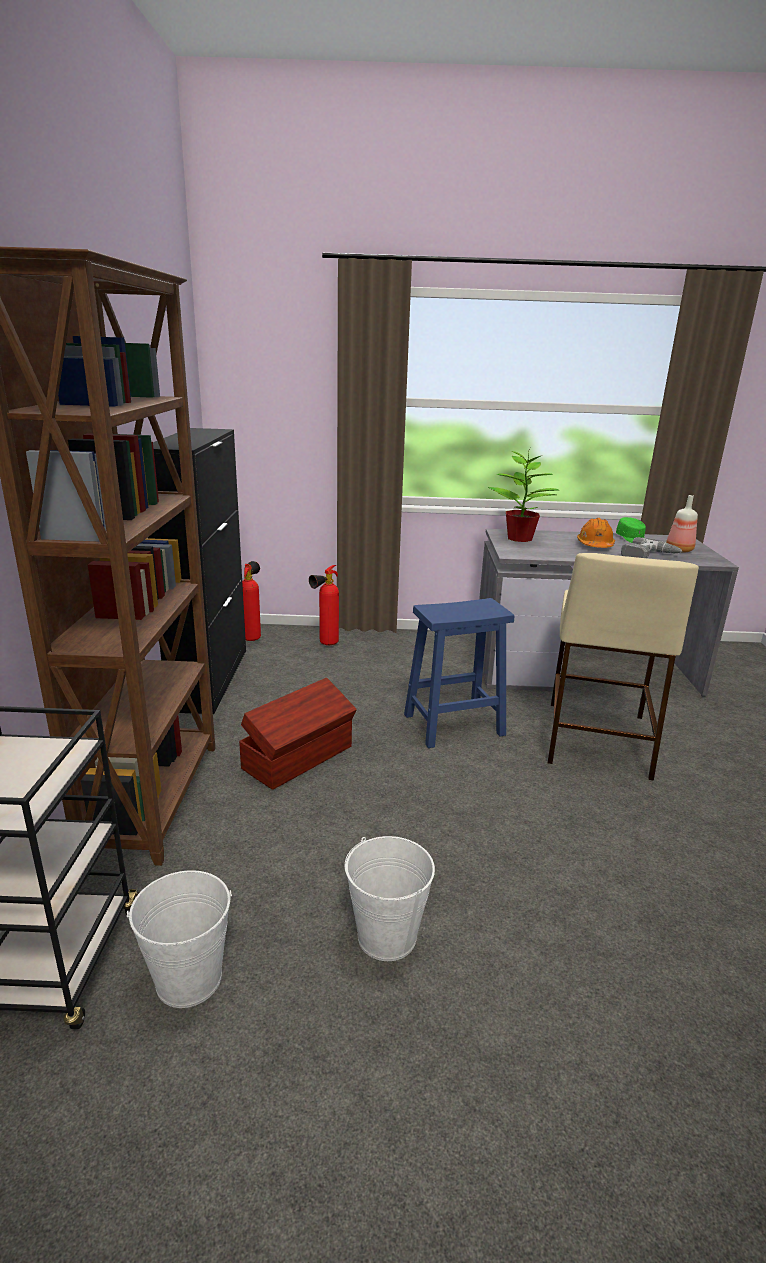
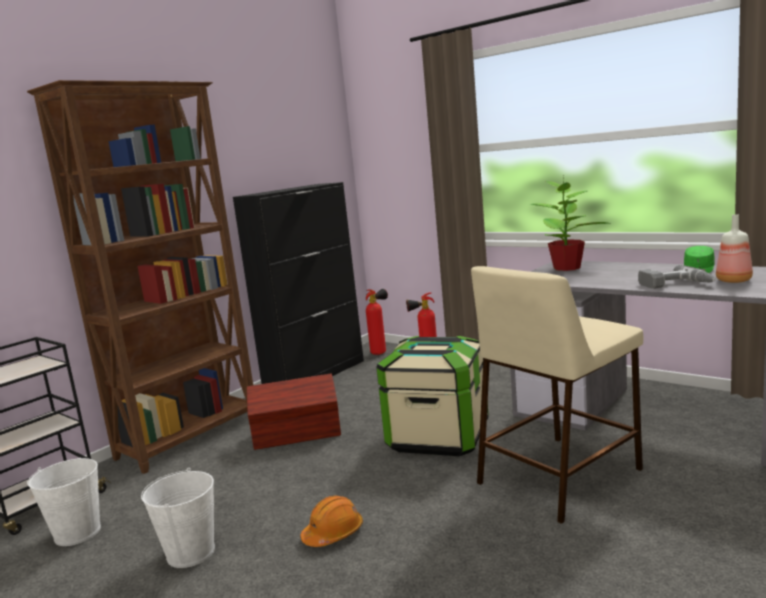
camera: 40 degrees right, 10 degrees down
blue stool [404,598,514,748] -> storage box [376,336,489,456]
orange hard hat [577,518,615,548] -> orange hard hat moved to [300,495,363,547]

